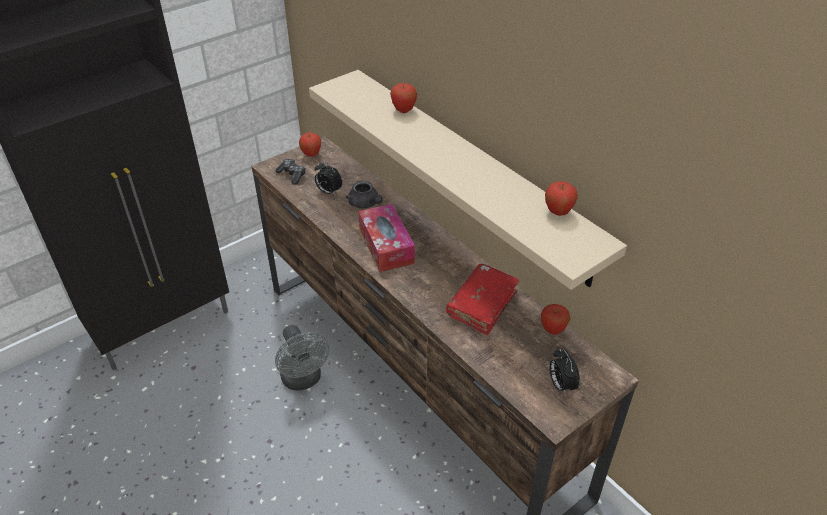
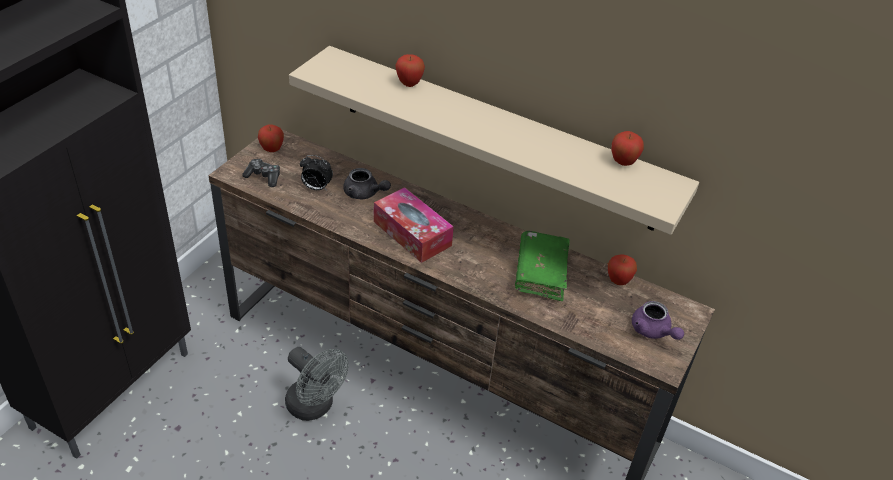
camera: 25 degrees left, 0 degrees up
red book [446,264,520,335] -> green book [515,231,570,301]
alarm clock [549,349,580,394] -> purple teapot [632,301,684,340]

